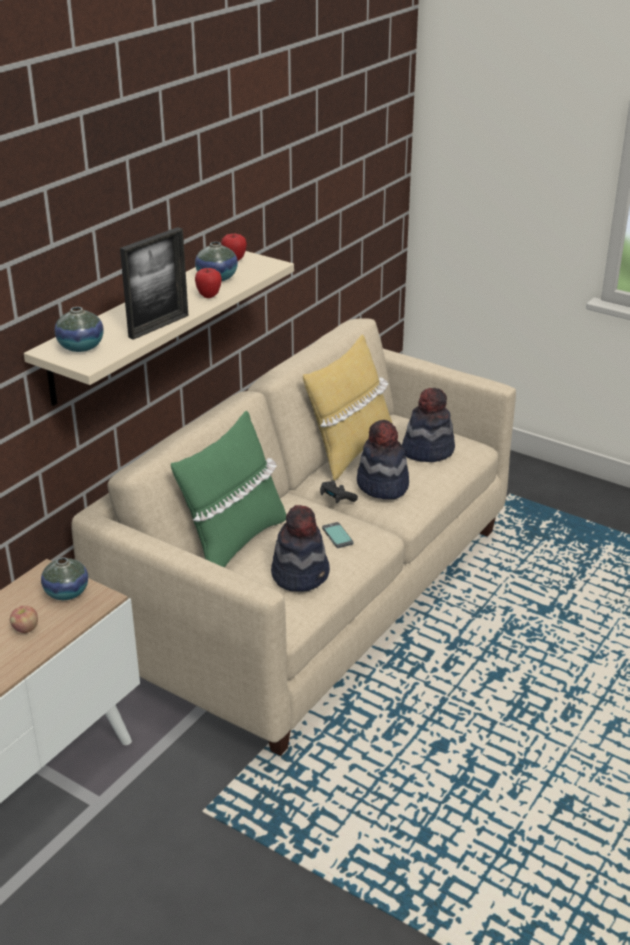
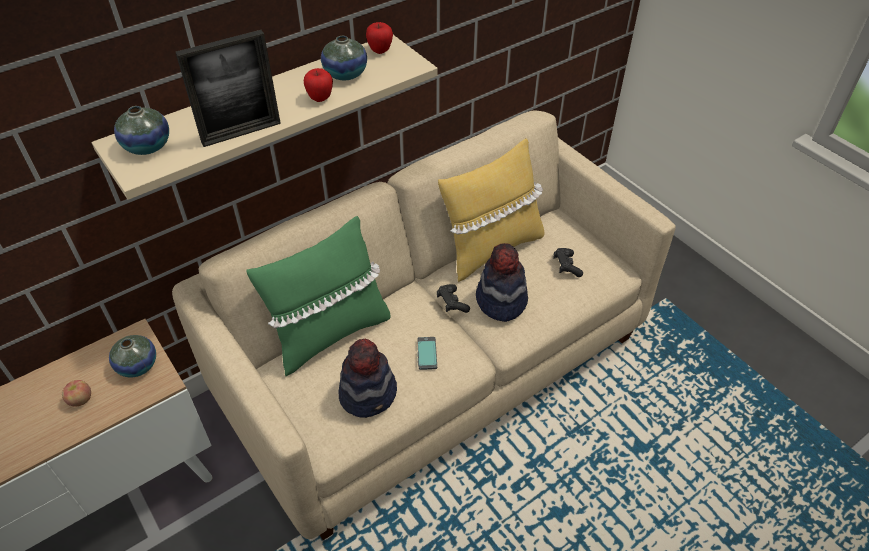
camera: 20 degrees right, 15 degrees up
hat [402,388,455,462] -> black game controller [553,248,583,277]

